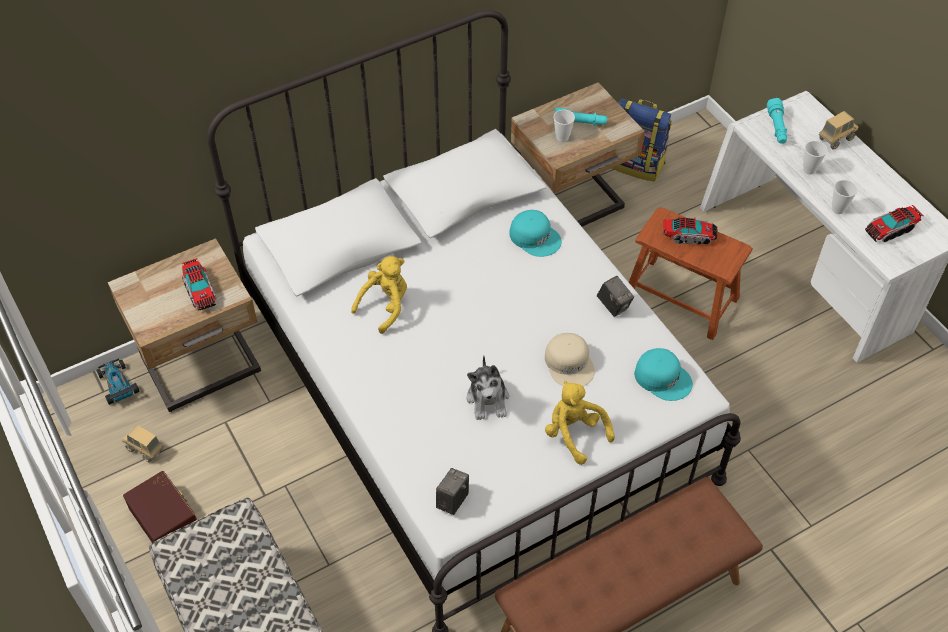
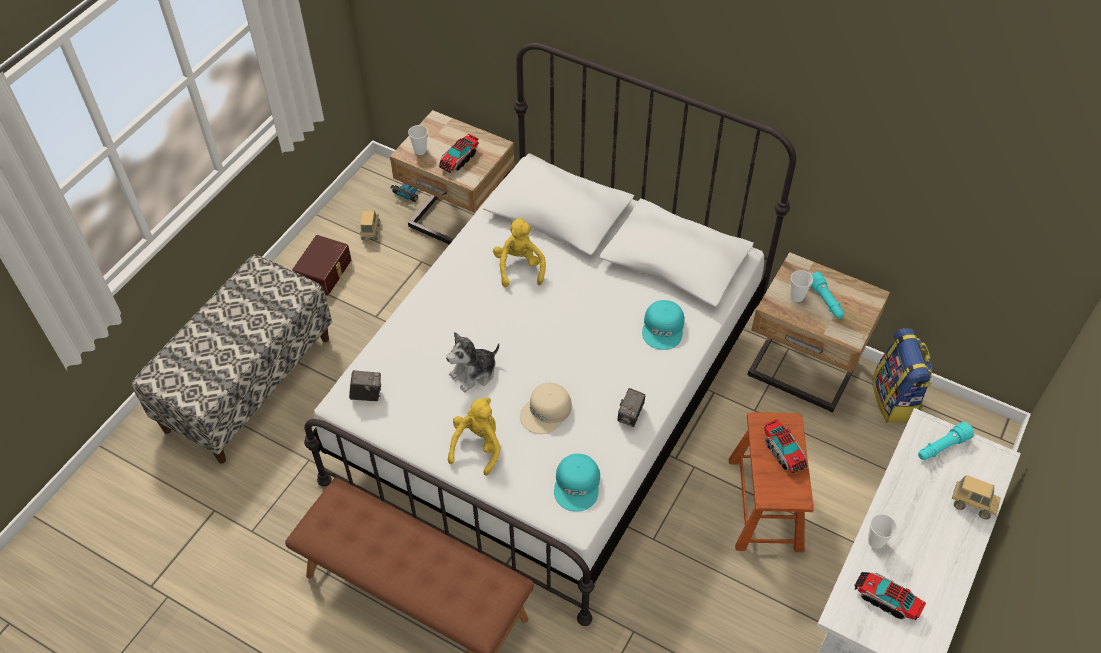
camera: 60 degrees right, 0 degrees up
yellow plush toy [351,256,407,334] -> yellow plush toy turned 105 degrees counterclockwise [493,218,546,287]
cup [803,141,828,175] -> cup moved to [408,125,428,155]

